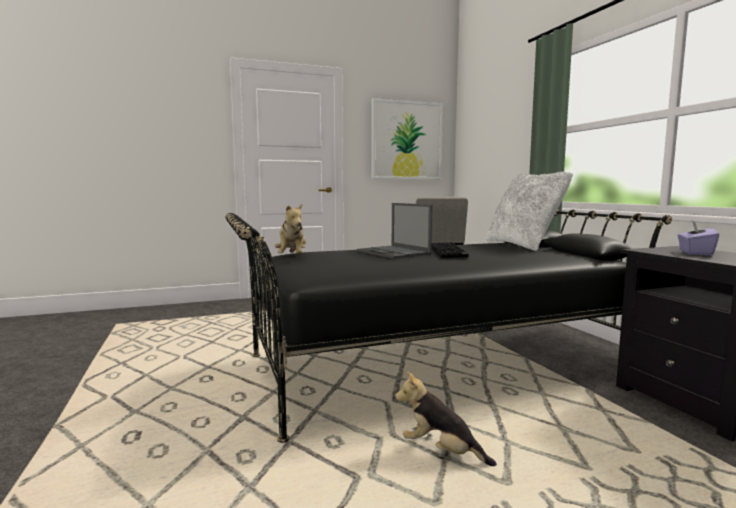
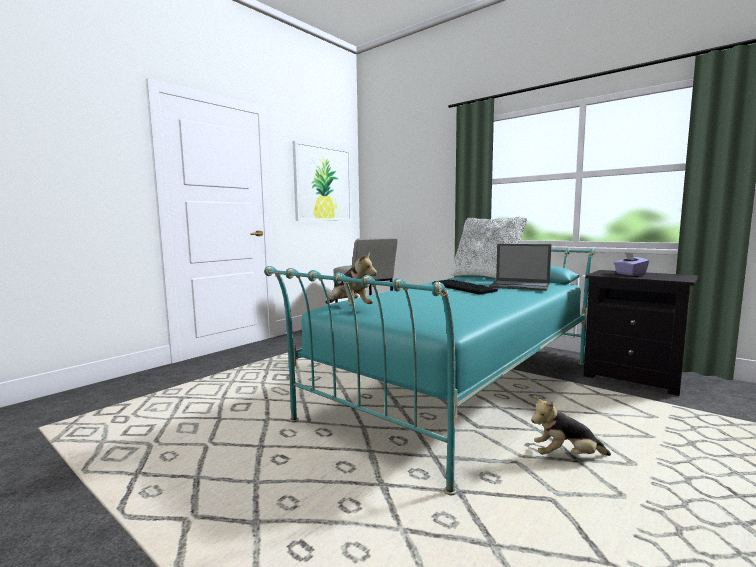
camera: 30 degrees left, 0 degrees up
black bed [226,209,672,443] -> turquoise bed [264,248,595,495]
laptop [357,203,432,259] -> laptop moved to [489,244,552,291]

